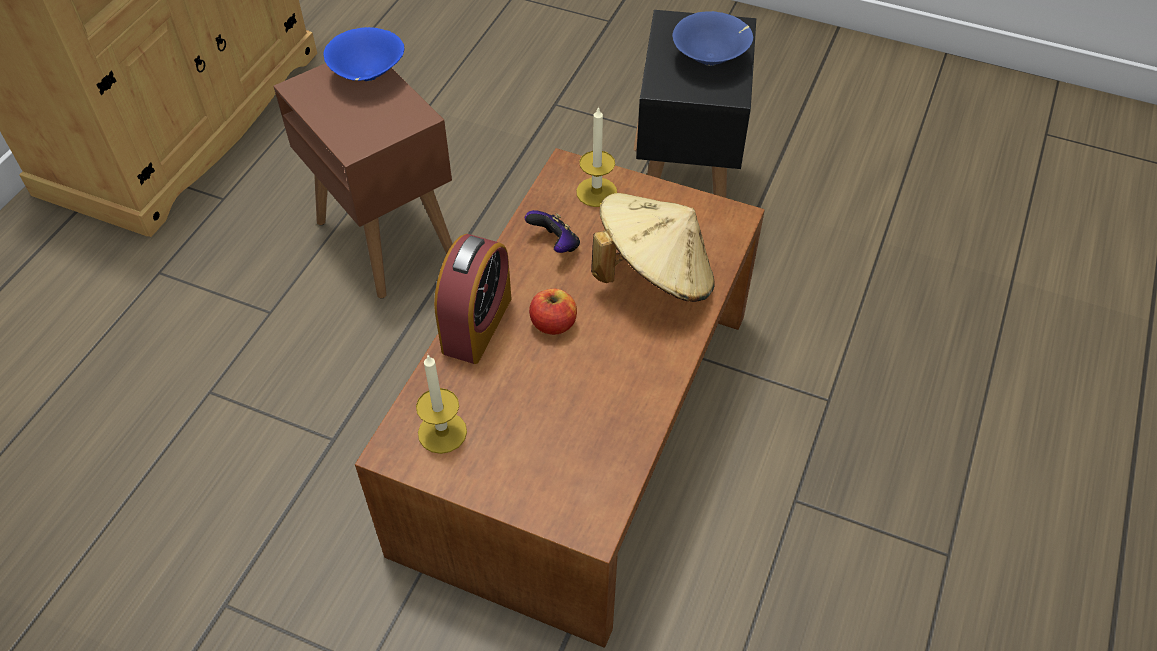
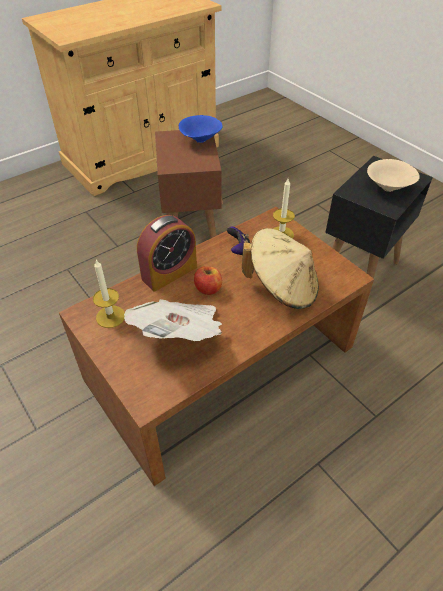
camera: 30 degrees right, 5 degrees down
blue bowl [672,11,753,66] -> beige bowl [367,159,420,192]
none -> newspaper [124,299,222,341]

